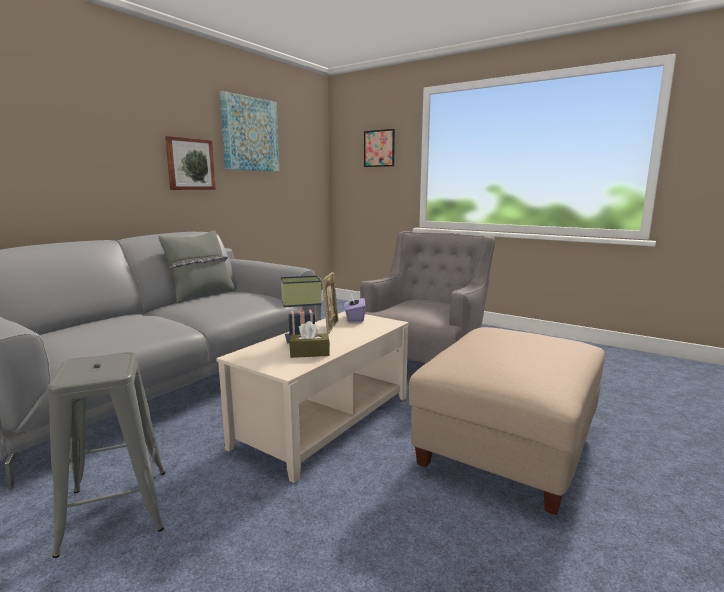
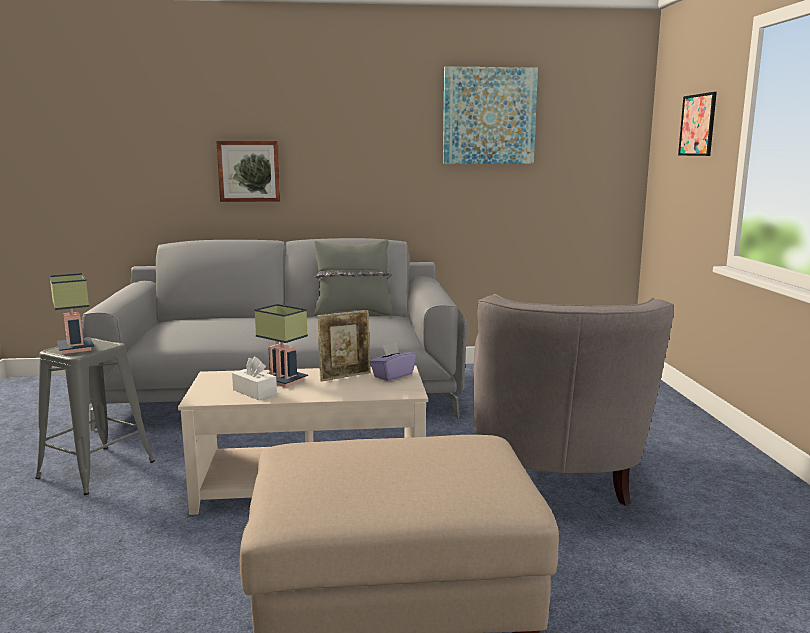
camera: 50 degrees right, 0 degrees up
picture [165,136,216,190] -> picture moved to [216,141,280,202]
brown tissue box [289,321,330,358] -> white tissue box [232,356,277,400]
grey armchair [360,231,495,363] -> grey armchair turned 105 degrees clockwise [473,294,674,506]
none -> table lamp [49,273,94,354]

